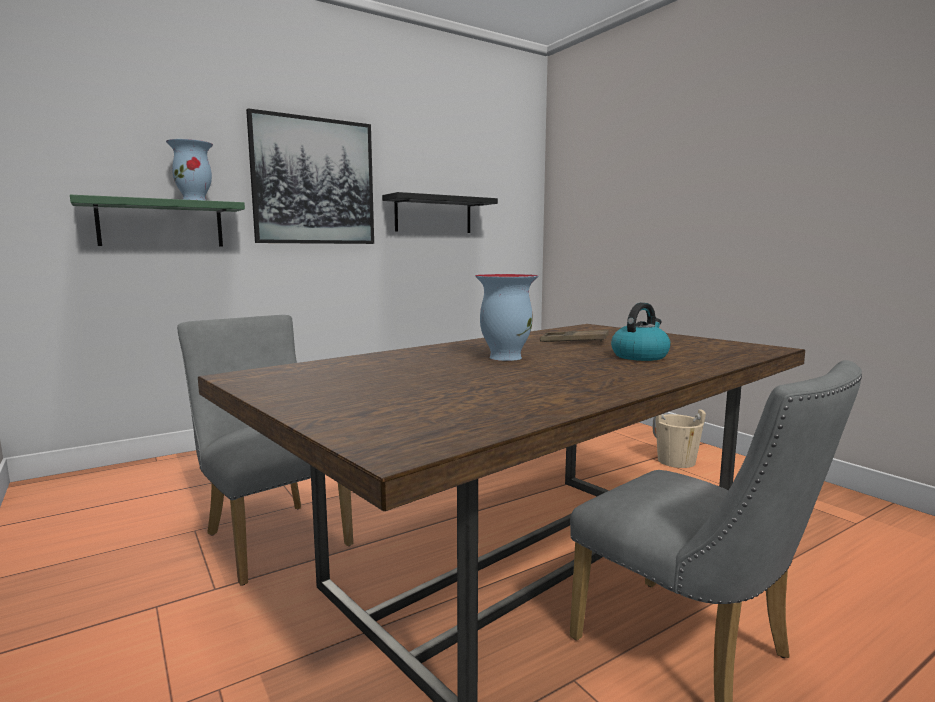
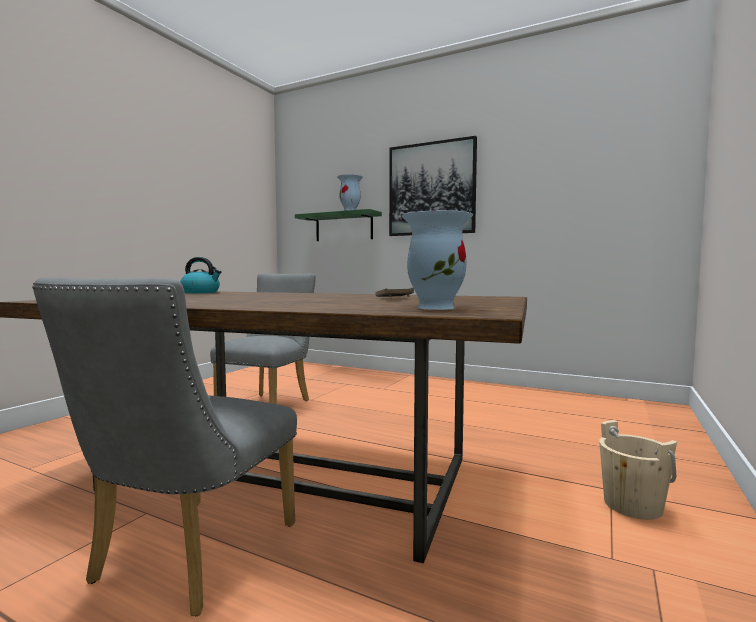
camera: 60 degrees right, 5 degrees down
black shelf [382,192,498,233] -> none
vase [475,274,538,361] -> vase moved to [402,210,473,310]
kettle [611,303,671,361] -> kettle moved to [180,257,222,293]

